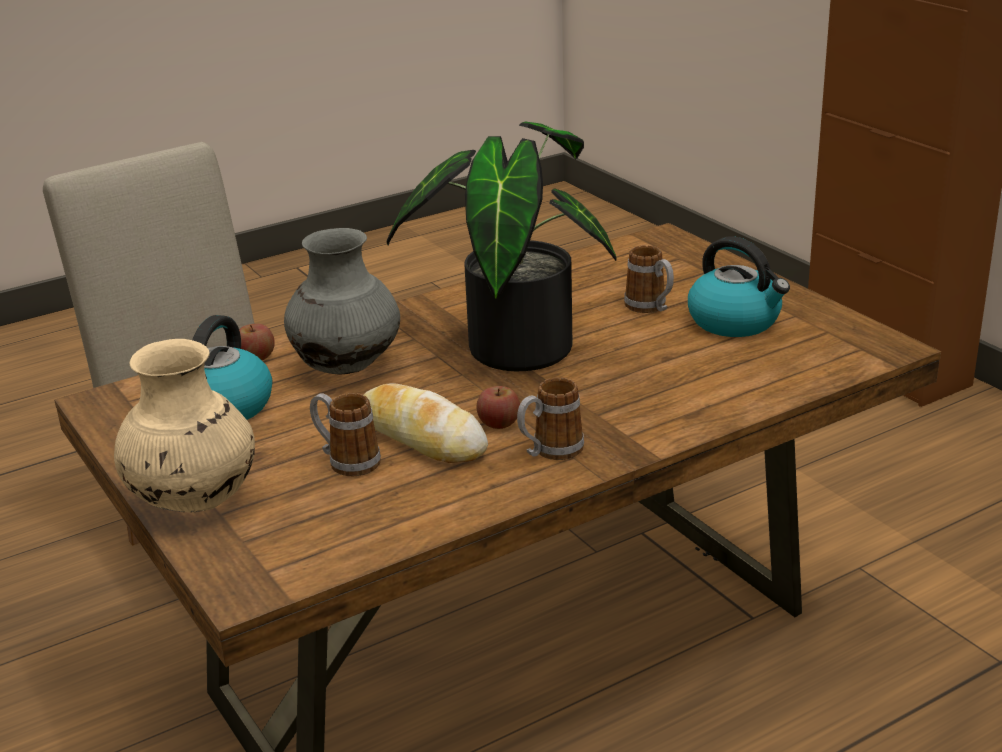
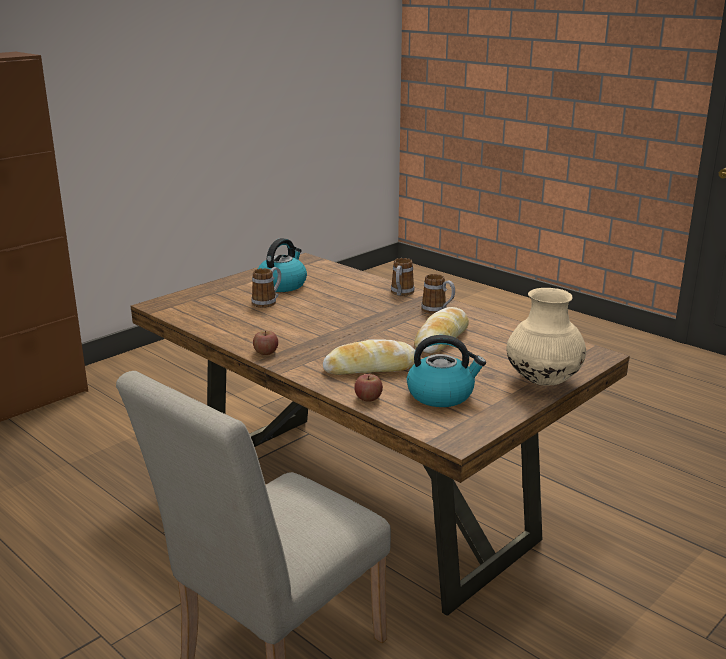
camera: 105 degrees left, 5 degrees down
grey vase [284,228,400,375] -> bread [323,339,415,375]
mug [310,393,381,476] -> mug moved to [391,258,415,296]
potted plant [387,121,617,371] -> none
apple [477,386,520,429] -> apple moved to [253,331,278,355]

